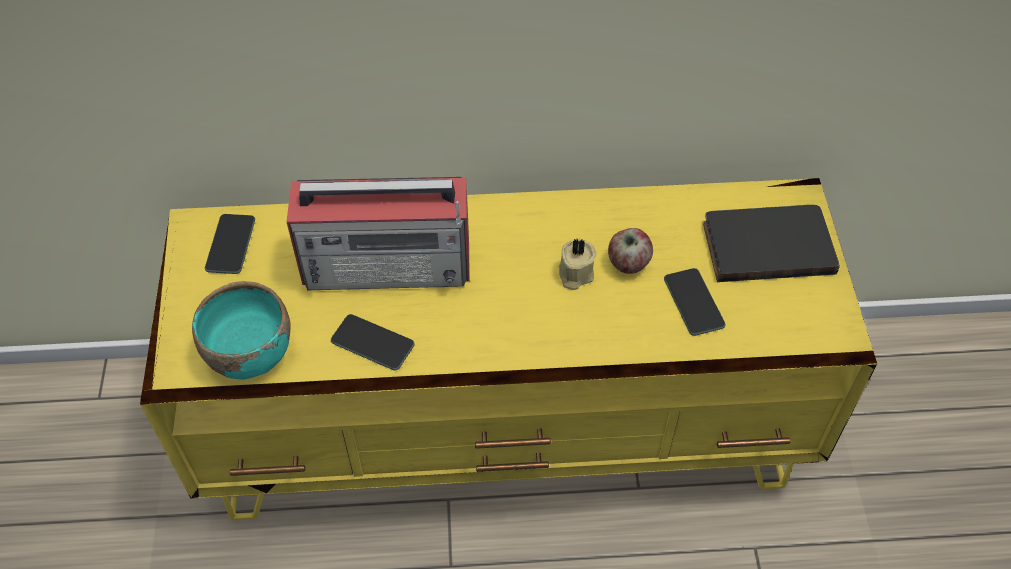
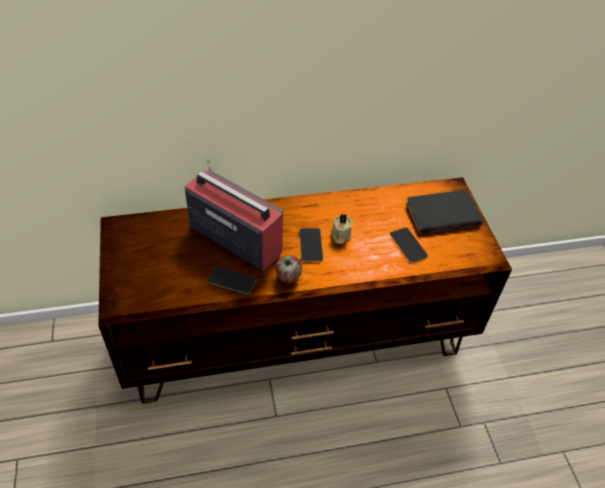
camera: 10 degrees left, 5 degrees down
yellow tv stand [140,178,877,520] -> brown tv stand [98,177,512,404]
turquoise bowl [192,281,291,379] -> none
phone [205,214,255,274] -> phone moved to [300,228,323,262]
radio [287,177,470,290] -> radio turned 135 degrees counterclockwise [185,158,283,271]
apple [608,228,653,274] -> apple moved to [275,255,302,283]

